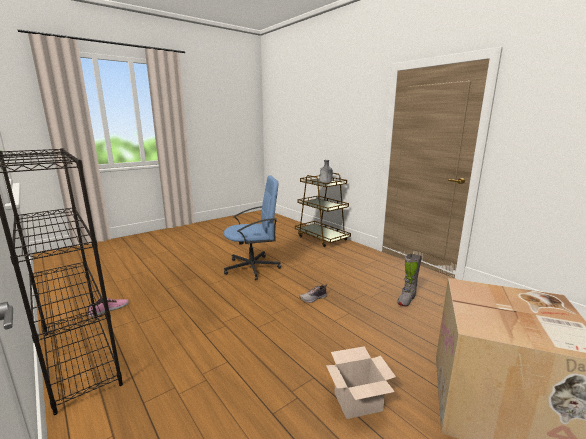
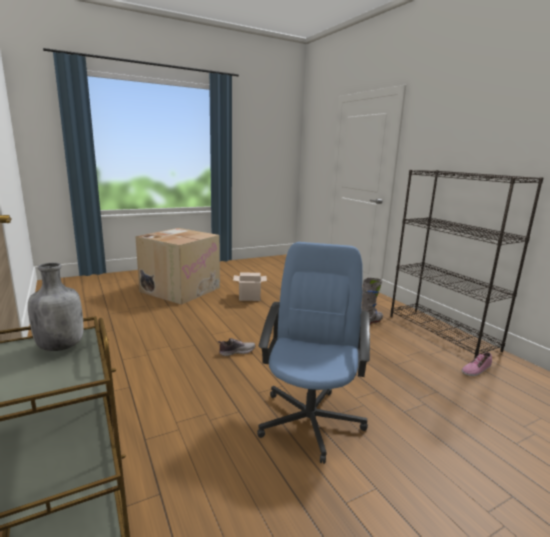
camera: 170 degrees left, 0 degrees up
blue office chair [224,175,281,280] -> blue office chair turned 105 degrees clockwise [257,242,370,464]
grey boot [397,254,422,307] -> grey boot moved to [361,278,383,325]

